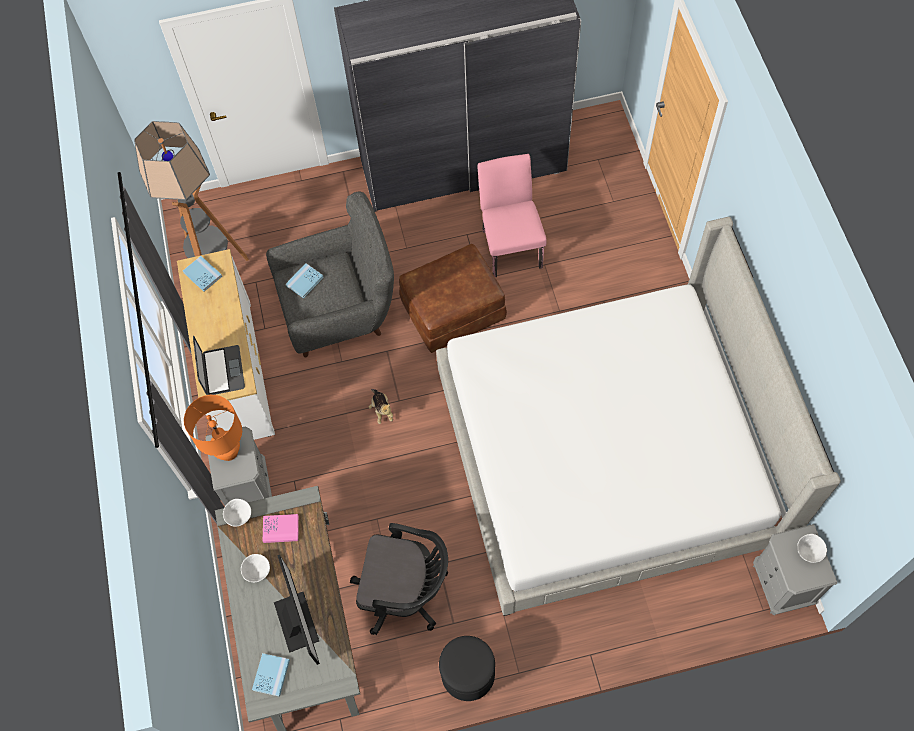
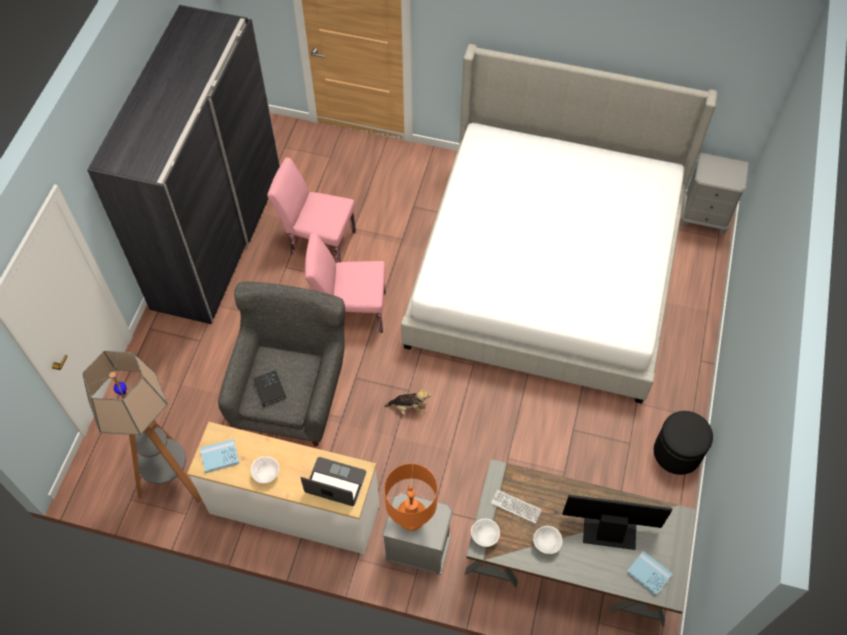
camera: 65 degrees left, 5 degrees down
pink book [262,514,299,543] -> keyboard [491,490,542,524]
blue book [286,263,324,299] -> black book [253,370,286,407]
black office chair [350,523,448,635] -> none
brown ottoman [399,244,507,353] -> pink chair [305,234,386,333]
white bowl [797,534,827,563] -> white bowl moved to [251,456,279,484]

